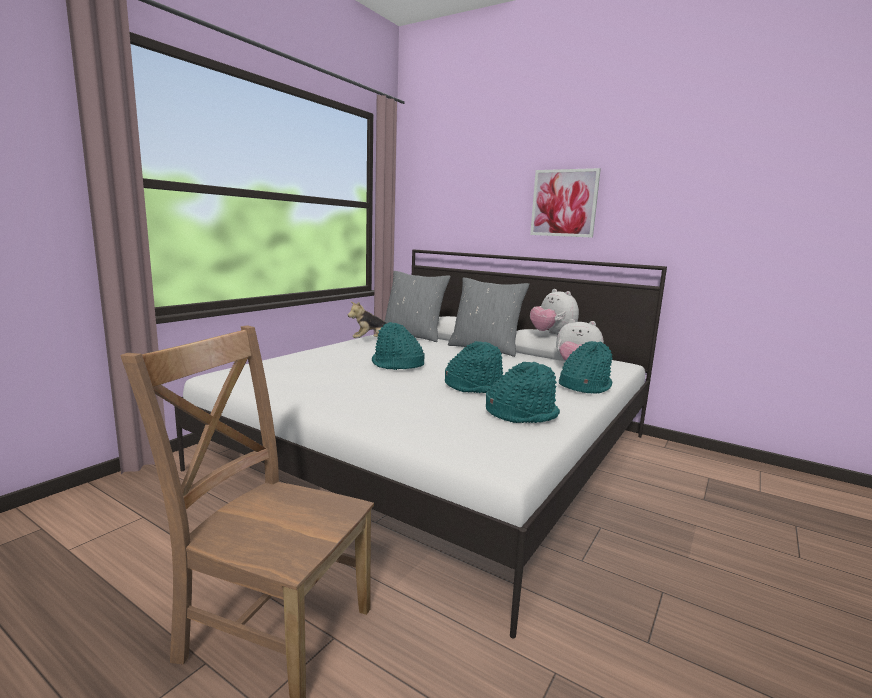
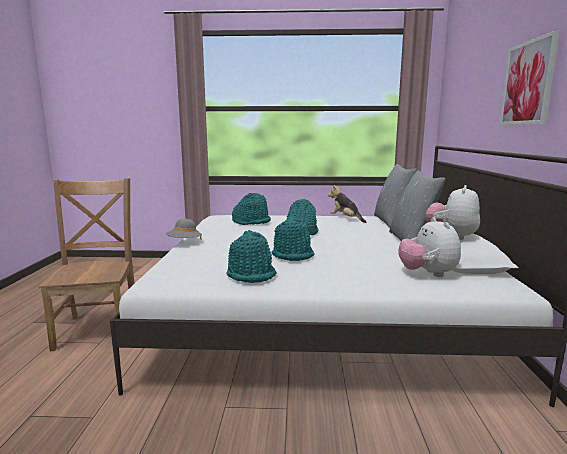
camera: 60 degrees right, 0 degrees up
turquoise hat [559,341,612,394] -> turquoise hat moved to [232,193,271,225]
none -> grey hat [166,218,202,239]

